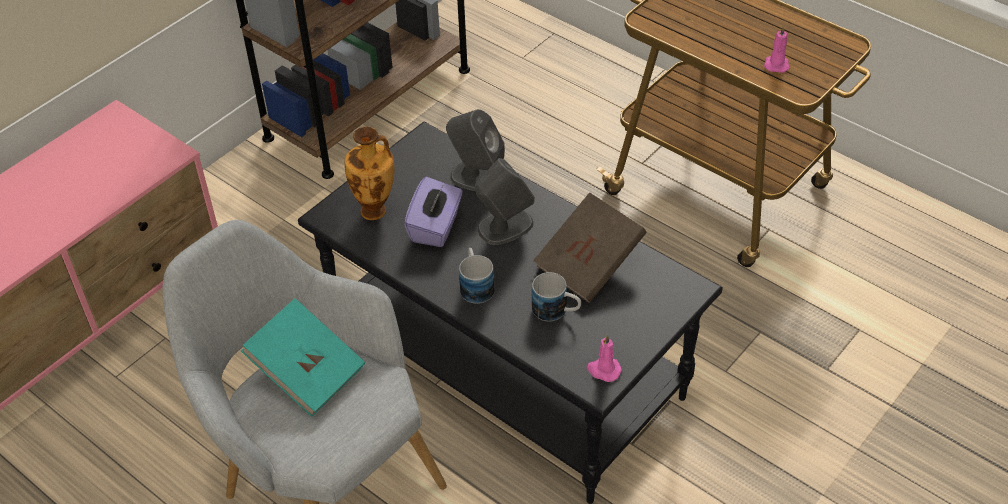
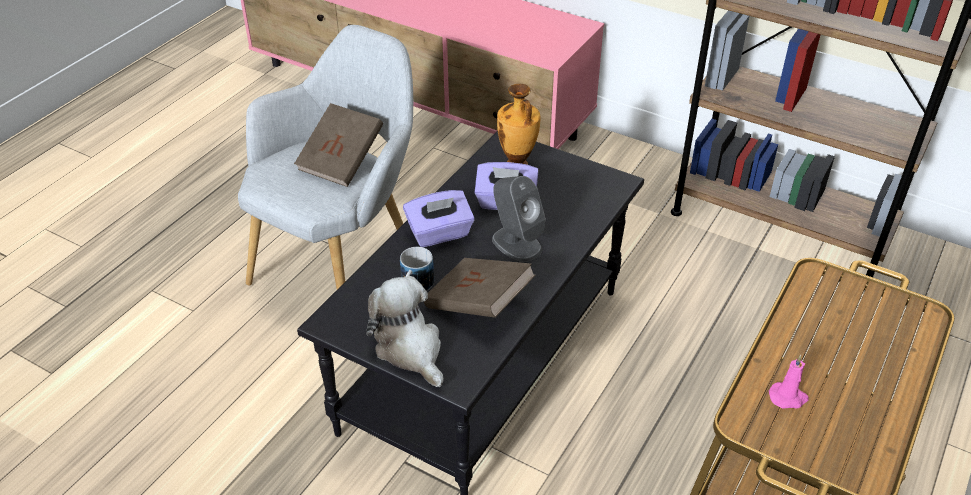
camera: 80 degrees right, 5 degrees down
turquoise book [241,298,365,417] -> brown book [294,103,383,187]
grey speaker [446,109,505,191] -> none
mug [459,248,495,304] -> purple tissue box [403,190,475,247]
pink candle [587,334,622,382] -> none
none -> plush toy [366,276,444,387]

